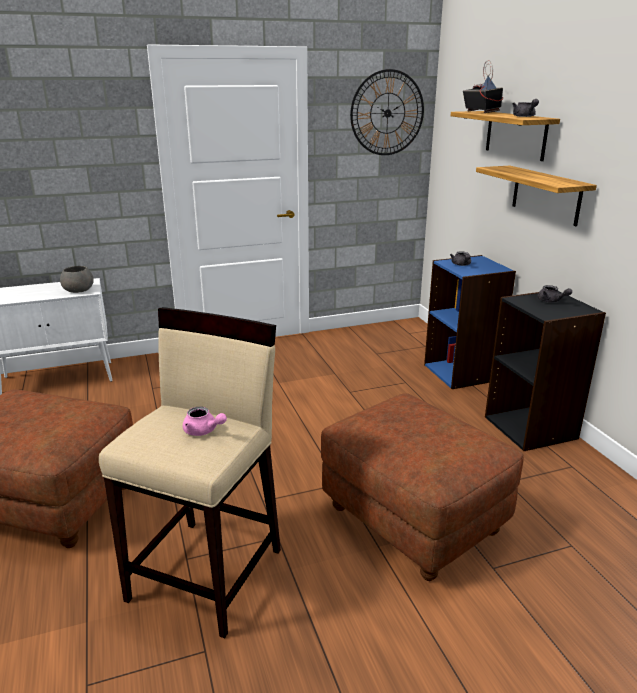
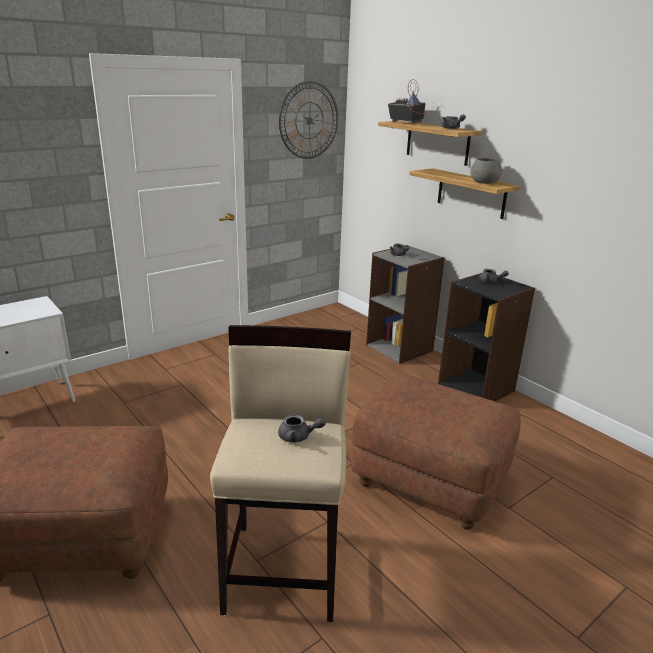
camera: 20 degrees left, 0 degrees up
grey bowl [60,266,94,293] -> grey bowl moved to [470,158,502,184]
pink teapot [183,407,227,436] -> grey teapot [278,414,326,443]
blue bookcase [424,255,516,389] -> grey bookcase [366,245,445,364]

